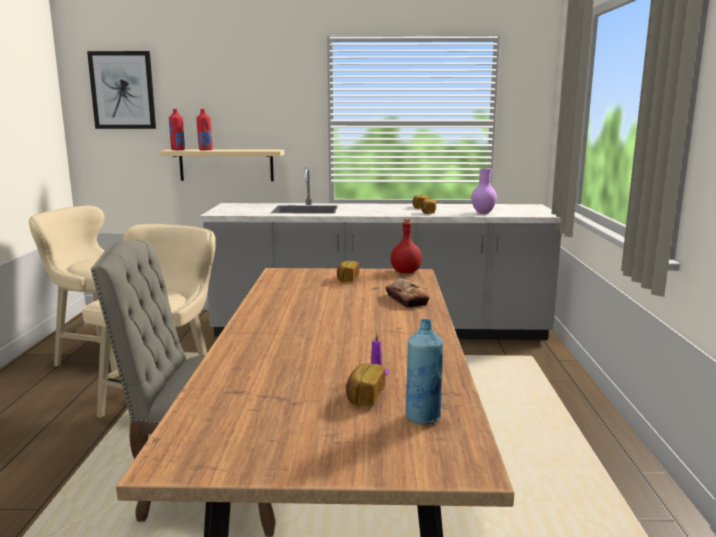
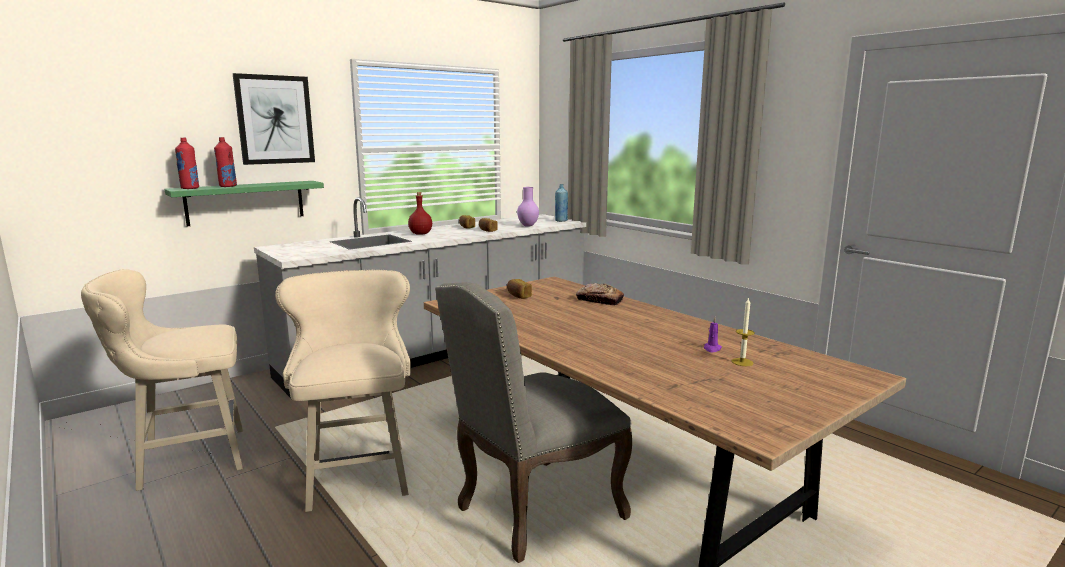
camera: 40 degrees left, 0 degrees up
picture [87,51,156,129] -> picture moved to [233,73,315,165]
beige shelf [159,149,284,181] -> green shelf [165,181,324,226]
bread [346,363,385,406] -> candle [732,297,755,366]
red bottle [391,218,422,274] -> red bottle moved to [408,192,432,235]
blue bottle [406,319,443,424] -> blue bottle moved to [555,184,568,222]

